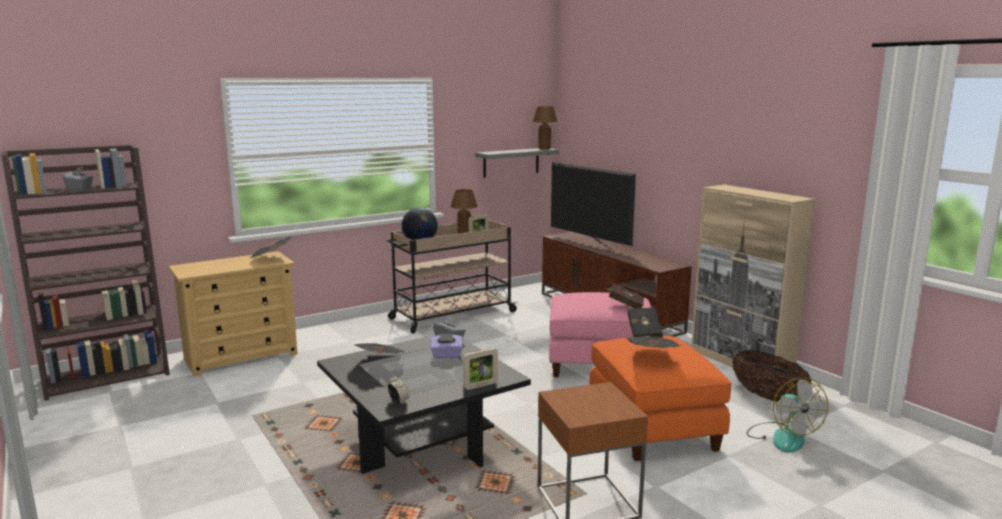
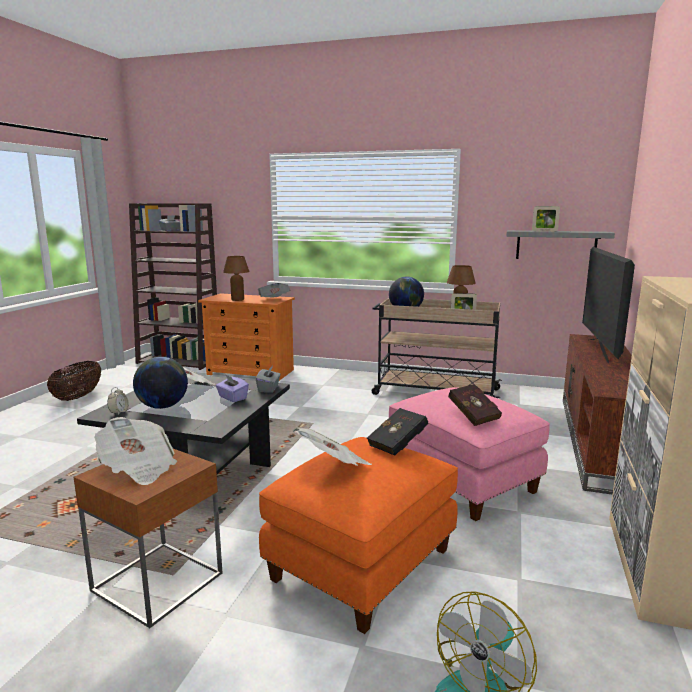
camera: 50 degrees right, 0 degrees up
beige dresser [168,251,297,376] -> orange dresser [198,293,295,381]
picture frame [463,348,498,390] -> picture frame moved to [532,206,560,232]
brown table lamp [532,106,557,150] -> brown table lamp moved to [223,256,250,301]
basket [732,350,812,402] -> basket moved to [47,361,101,401]
none -> newspaper [94,417,177,485]
none -> globe [133,357,188,409]

